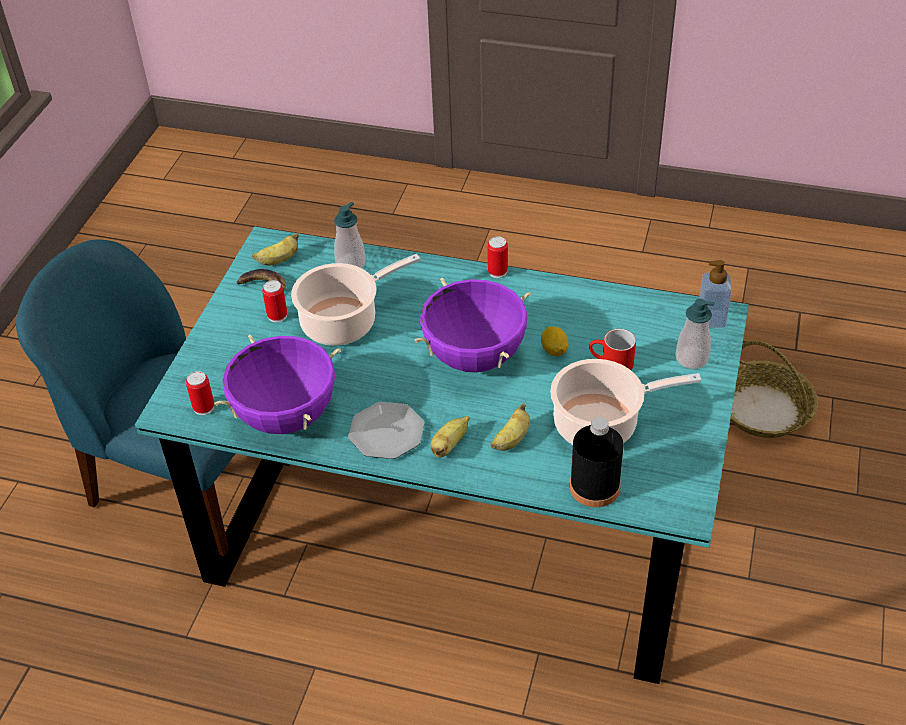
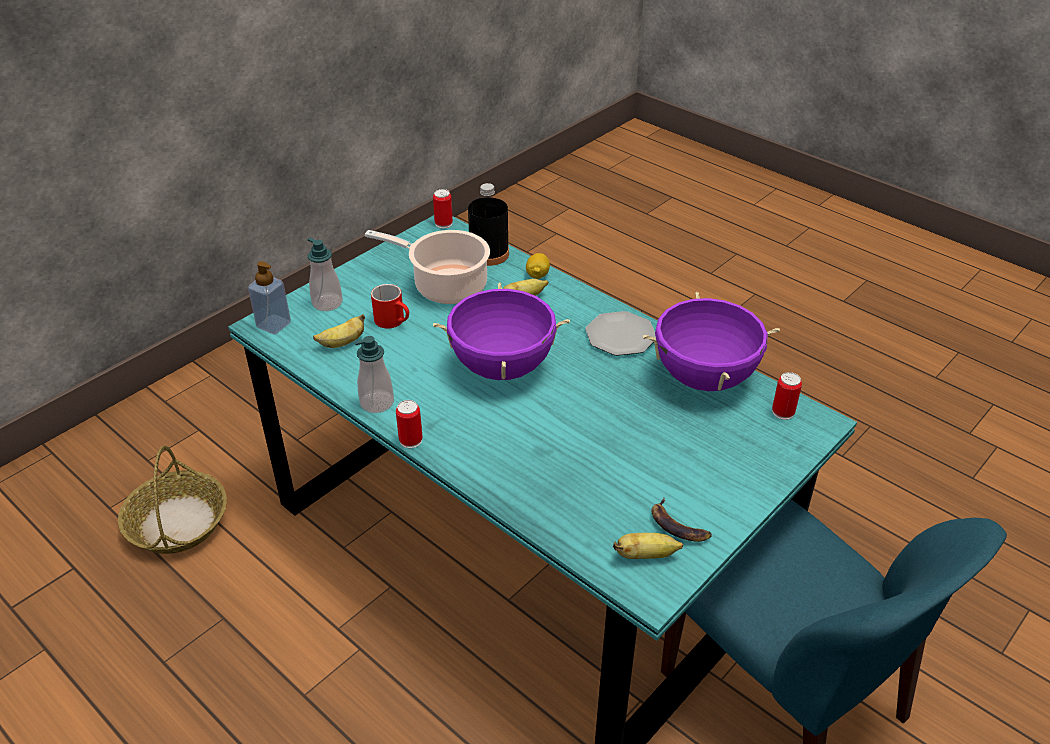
camera: 155 degrees left, 5 degrees down
can [262,280,287,323] -> can moved to [433,189,453,229]
cooking pot [291,254,421,346] -> none
soap dispenser [334,202,366,268] -> soap dispenser moved to [354,336,394,413]
banana [431,416,469,458] -> banana moved to [313,314,365,348]
lemon [541,326,569,356] -> lemon moved to [526,253,550,279]

